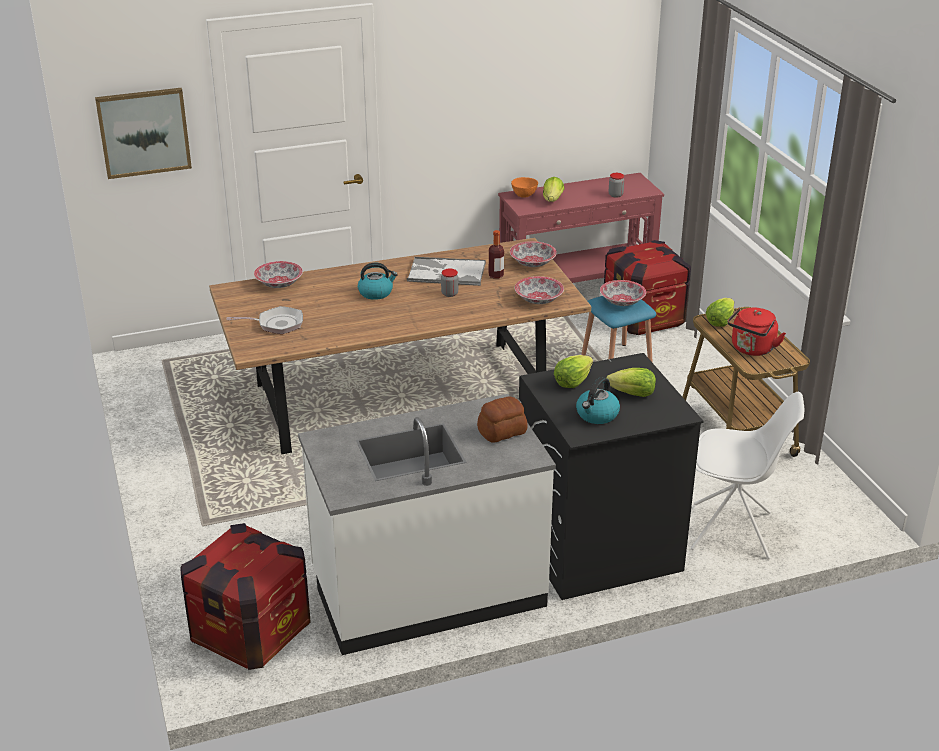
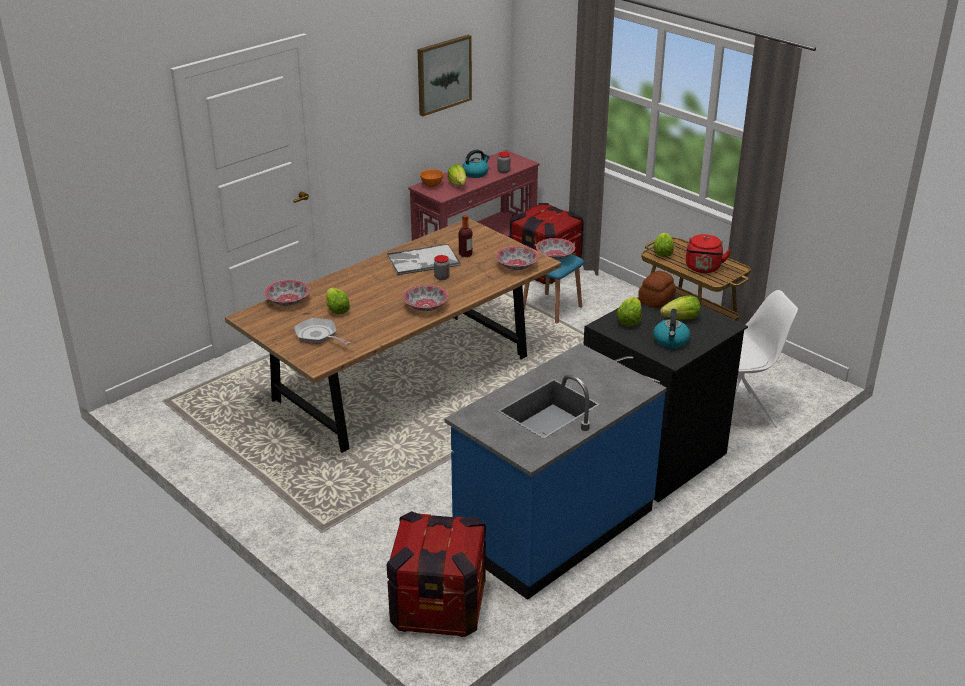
camera: 25 degrees left, 0 degrees up
picture [95,88,192,179] -> picture moved to [418,35,472,116]
frying pan [227,306,303,334] -> frying pan turned 105 degrees counterclockwise [294,318,350,345]
white counter [298,394,556,655] -> blue counter [444,343,667,600]
kettle [358,263,398,300] -> kettle moved to [462,150,490,178]
bread [477,397,528,443] -> bread moved to [638,271,676,308]
bowl [510,241,557,267] -> bowl moved to [403,285,448,311]
none -> lettuce [326,288,350,314]

